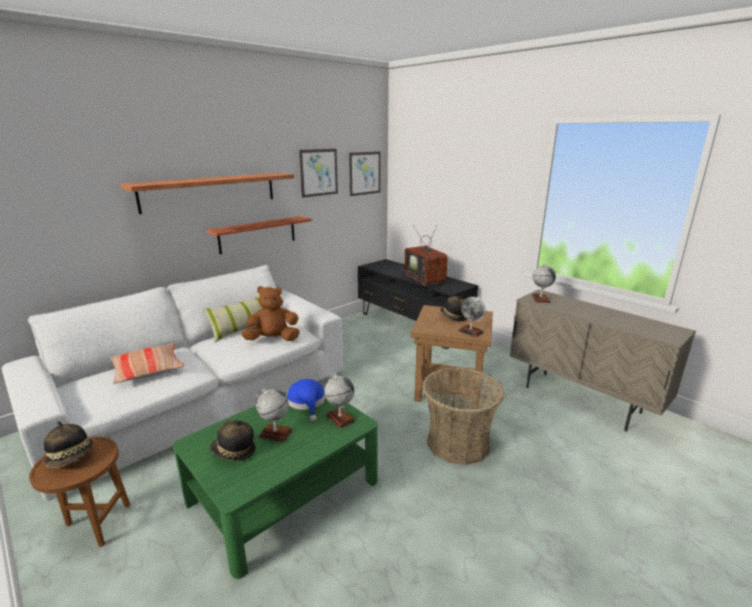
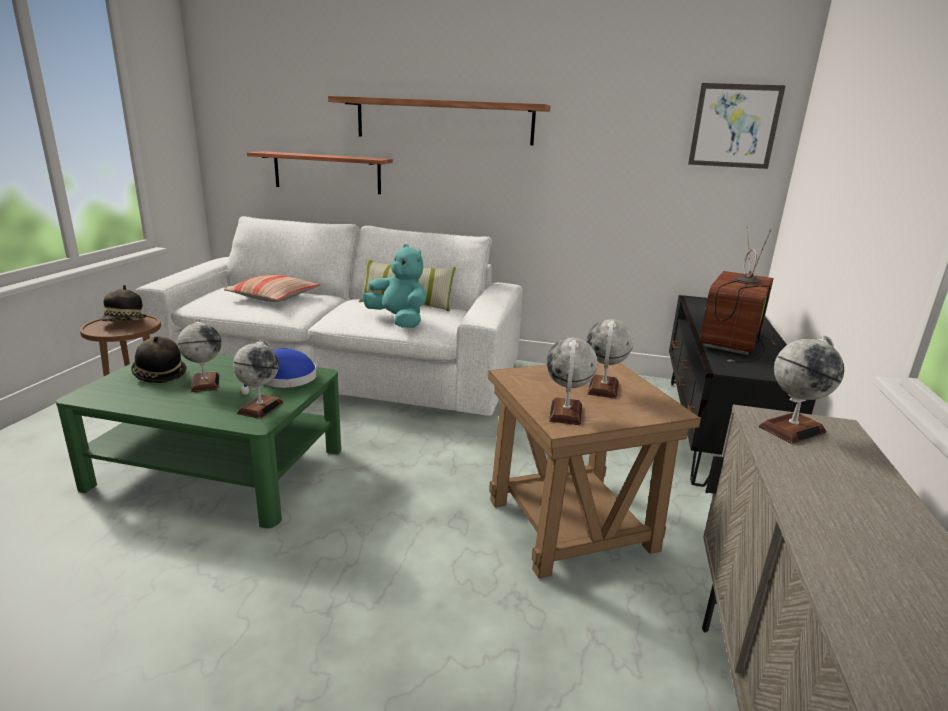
camera: 55 degrees right, 0 degrees up
shelf [207,216,312,254] -> shelf moved to [247,151,393,194]
brown plush toy [242,286,300,341] -> turquoise plush toy [362,244,426,328]
picture [299,149,338,198] -> none
basket [423,368,504,465] -> none
hat [440,296,467,322] -> globe [587,319,633,399]

